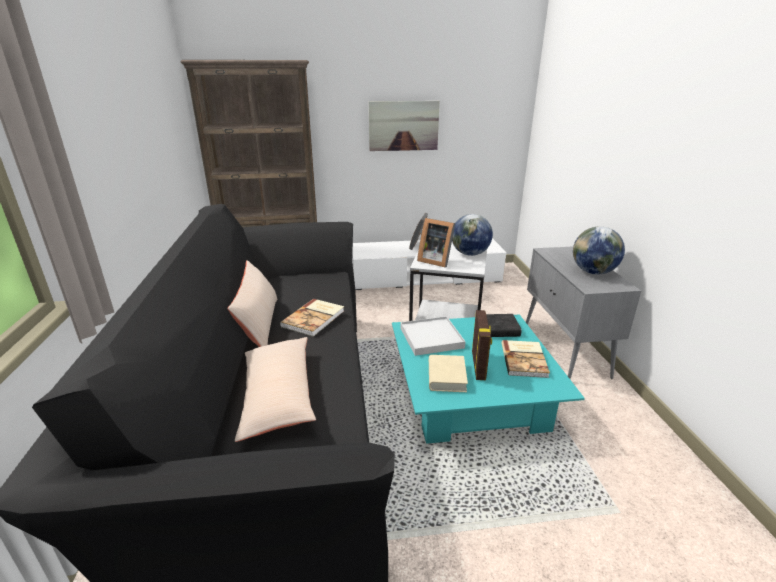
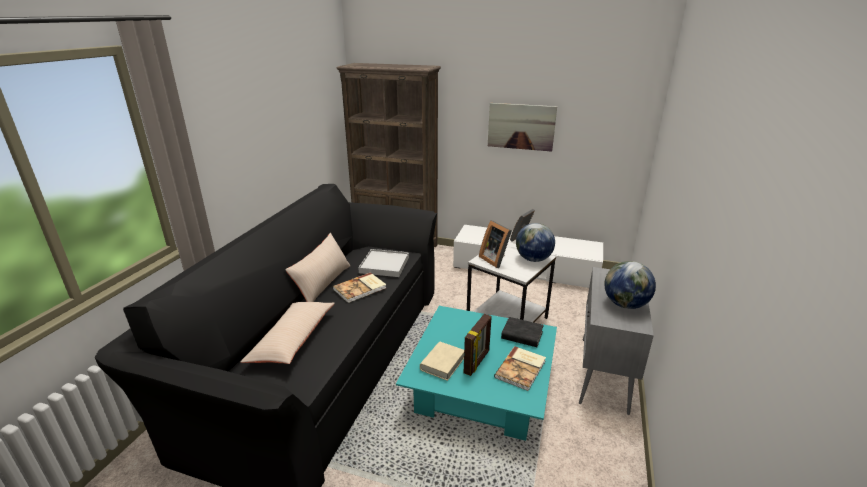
camera: 25 degrees right, 0 degrees up
white tray [401,316,466,356] -> white tray moved to [358,249,409,277]

